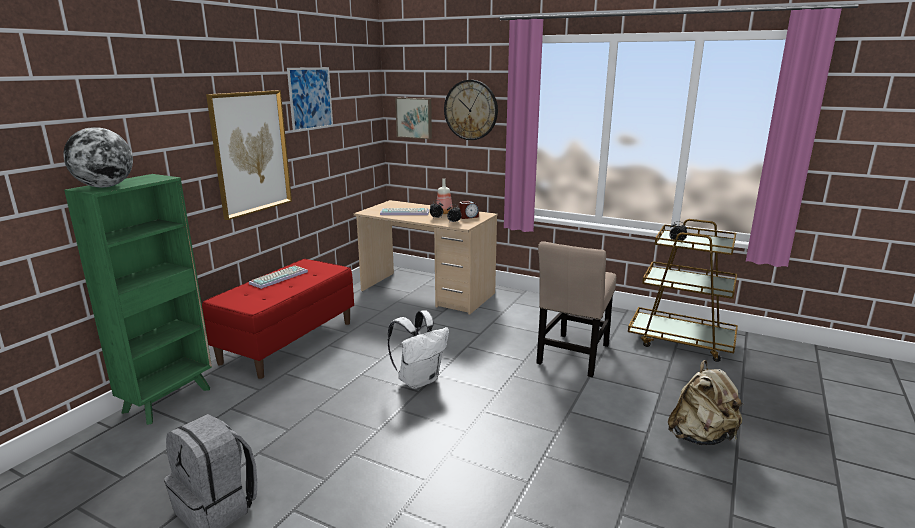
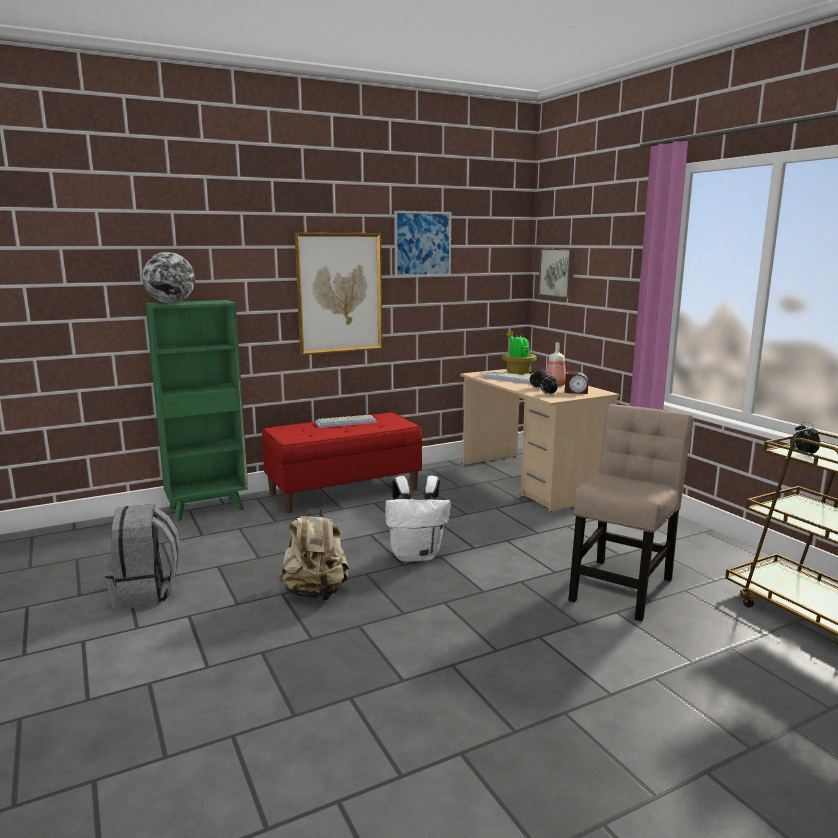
camera: 35 degrees right, 5 degrees down
wall clock [444,80,498,140] -> none
beige chair [536,241,616,377] -> beige chair turned 150 degrees clockwise [568,404,693,621]
beige backpack [668,360,744,445] -> beige backpack moved to [279,505,349,601]
none -> potted plant [502,331,537,374]

